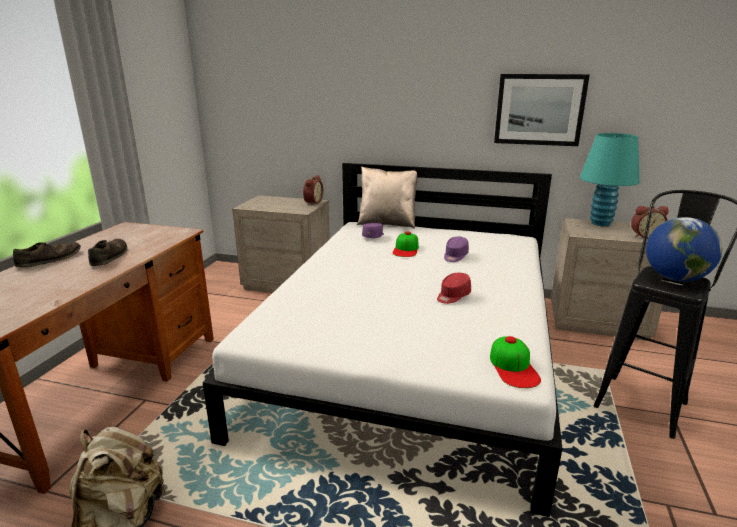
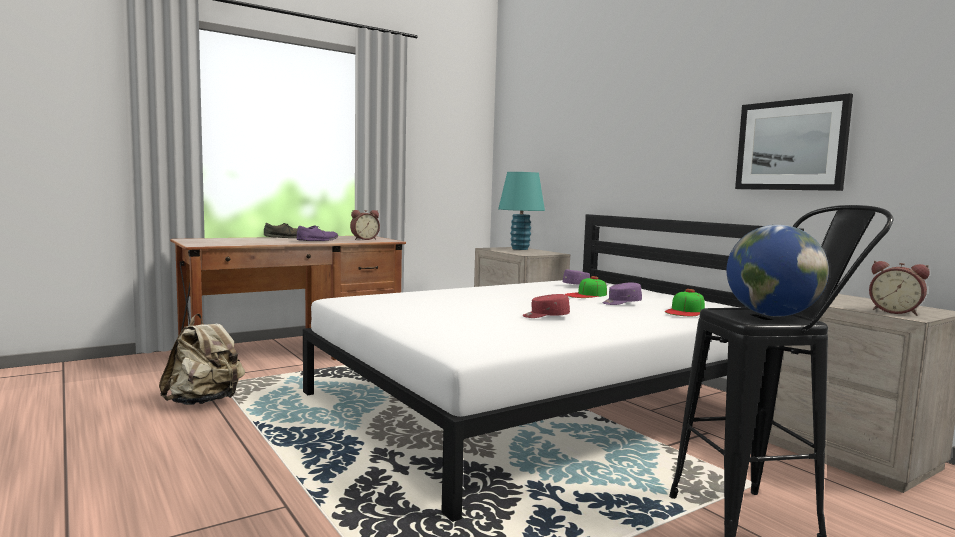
camera: 40 degrees right, 15 degrees down
brown shoe [88,239,127,266] -> purple shoe [297,225,338,241]
alarm clock [303,175,323,205] -> alarm clock moved to [350,210,380,240]
beige pillow [357,167,418,229] -> none
cap [490,336,541,388] -> cap moved to [665,289,705,316]
turquoise table lamp [580,133,639,226] -> turquoise table lamp moved to [498,172,545,250]

